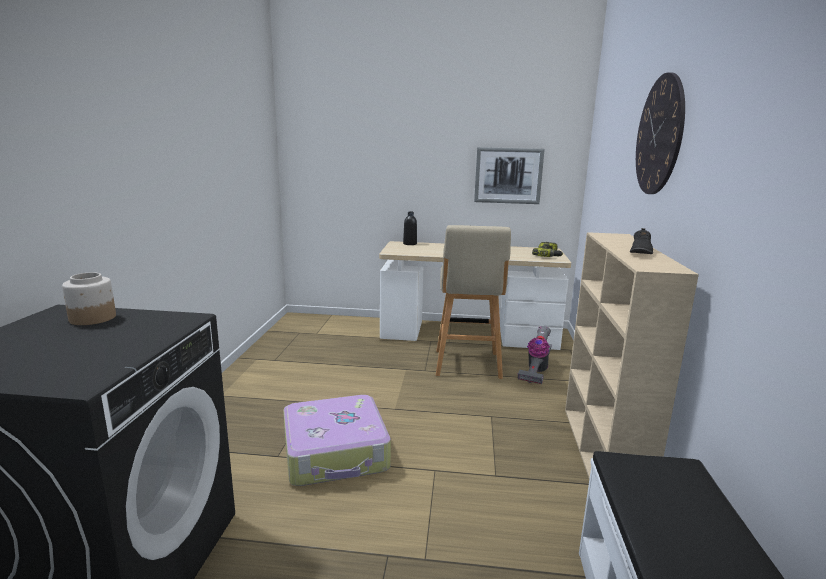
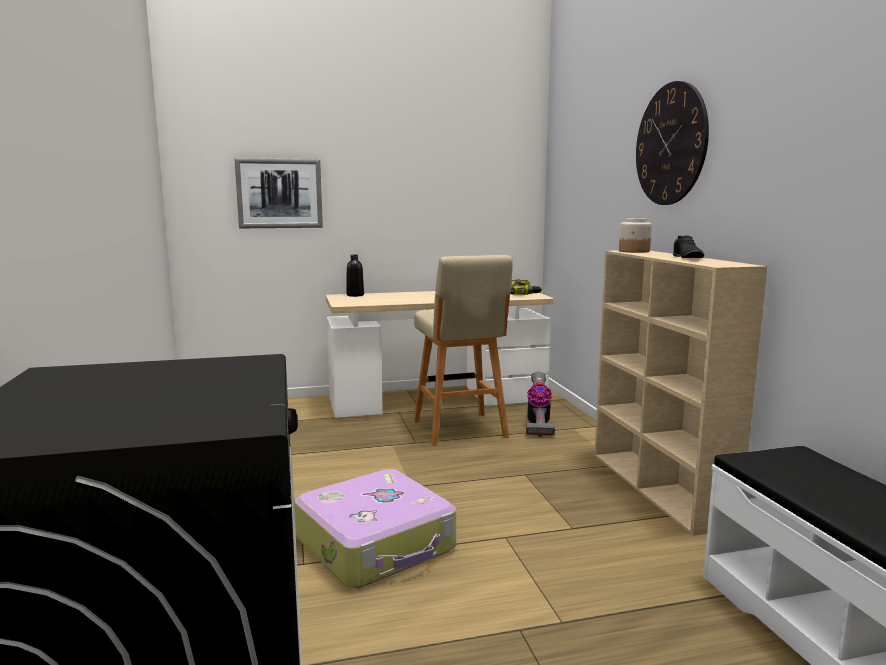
camera: 20 degrees left, 5 degrees down
jar [62,272,116,325] -> jar moved to [619,218,652,253]
picture [474,147,545,204] -> picture moved to [235,158,323,228]

